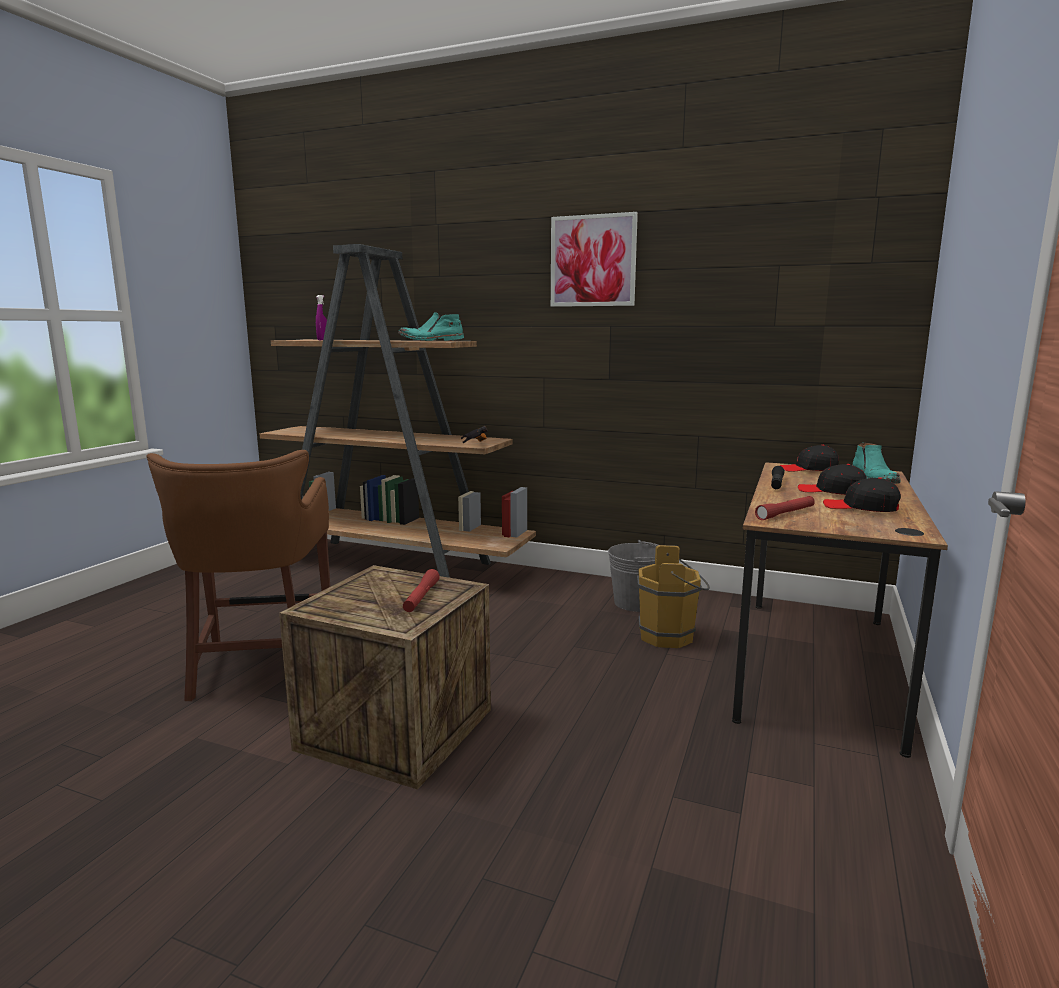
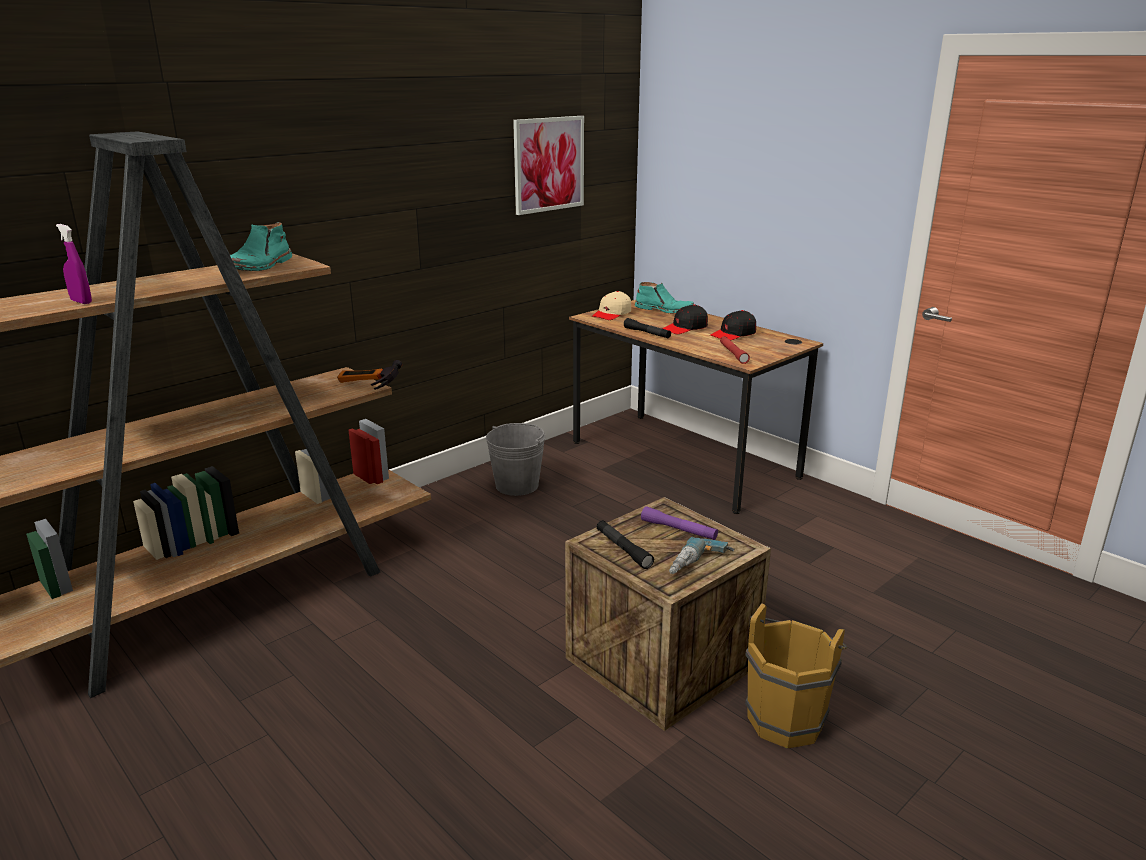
camera: 65 degrees left, 10 degrees up
brown stool [147,450,330,701] -> none
red flashlight [403,569,440,612] -> purple flashlight [641,506,718,540]
picture [551,212,638,307] -> picture moved to [513,116,584,215]
brown bucket [637,545,710,648] -> brown bucket moved to [745,603,847,748]
black cap [780,445,839,472] -> beige cap [592,291,631,320]
none -> black flashlight [597,520,654,569]
none -> power drill [669,537,734,574]

